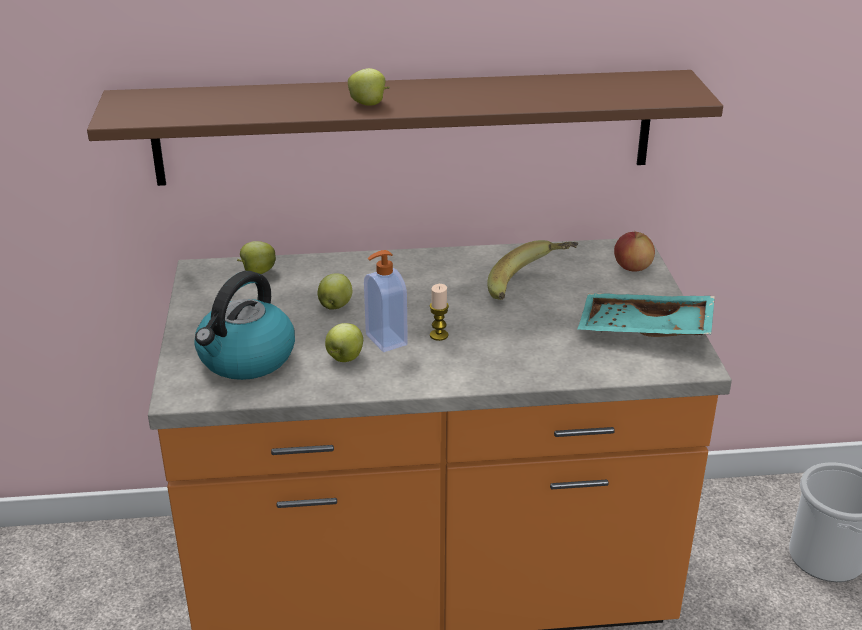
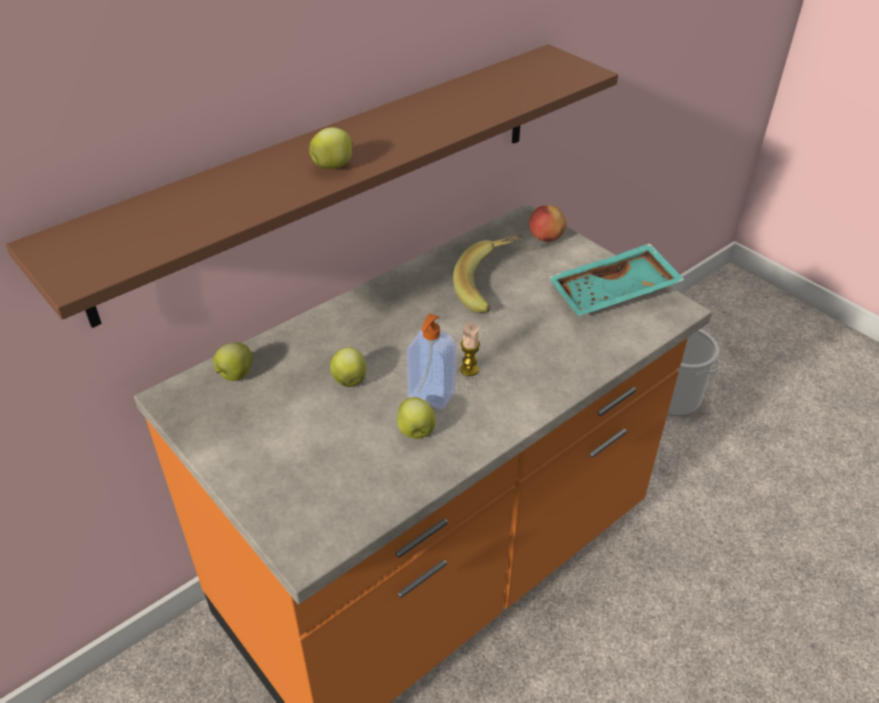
camera: 35 degrees left, 10 degrees up
kettle [195,271,295,380] -> none

